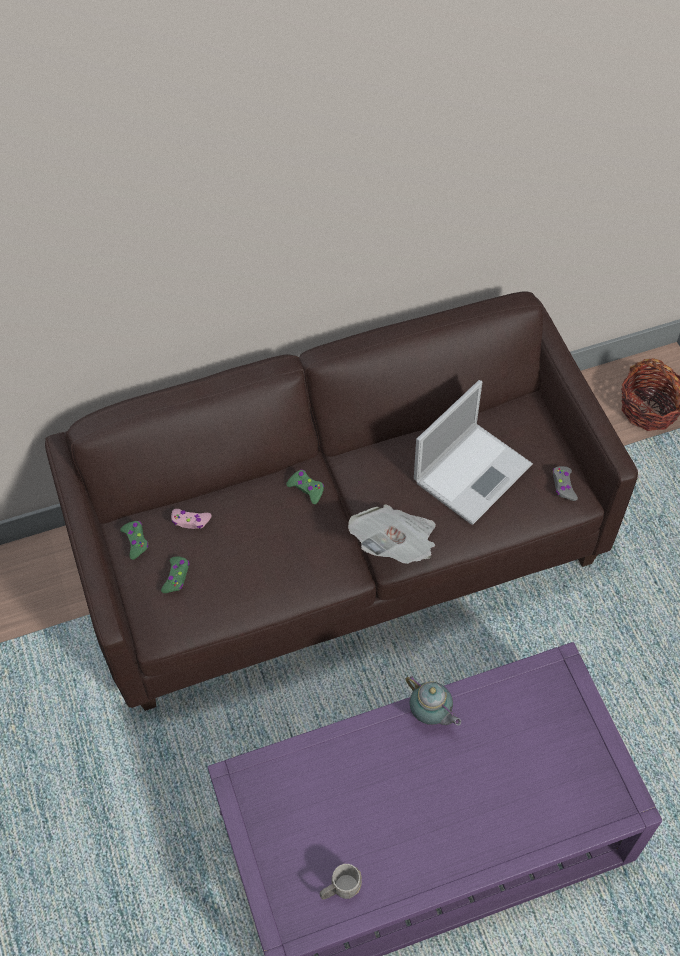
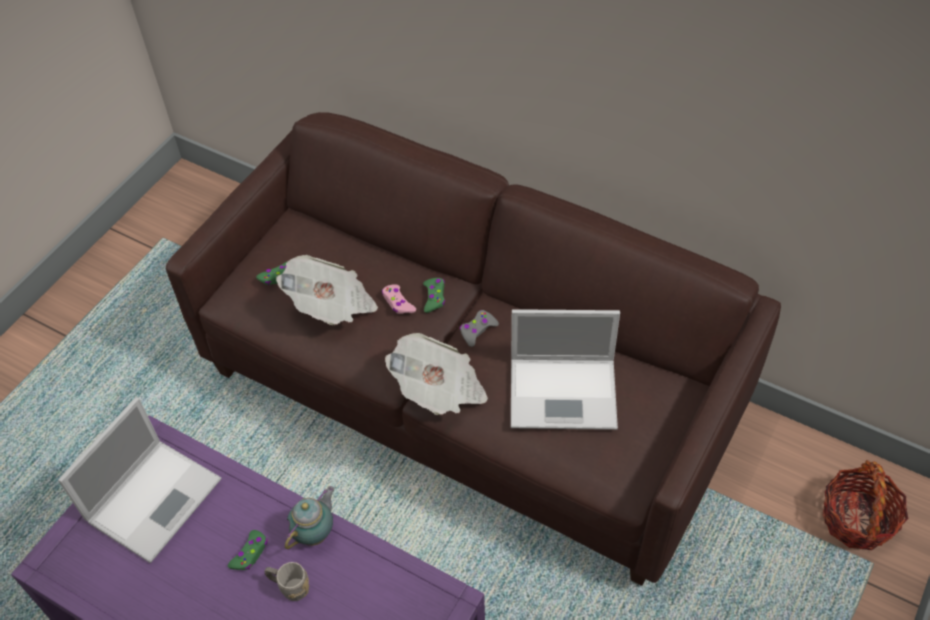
camera: 50 degrees right, 5 degrees down
green game controller [120,521,149,560] -> green game controller moved to [228,530,267,570]
pink game controller [171,509,211,529] -> pink game controller moved to [382,284,416,314]
grey mug [320,864,362,899] -> grey mug moved to [264,562,309,601]
teapot [406,676,461,725] -> teapot turned 150 degrees counterclockwise [285,486,335,549]
grey game controller [553,466,578,501] -> grey game controller moved to [460,310,499,347]
none -> laptop [58,397,221,563]
none -> newspaper [276,255,378,325]

